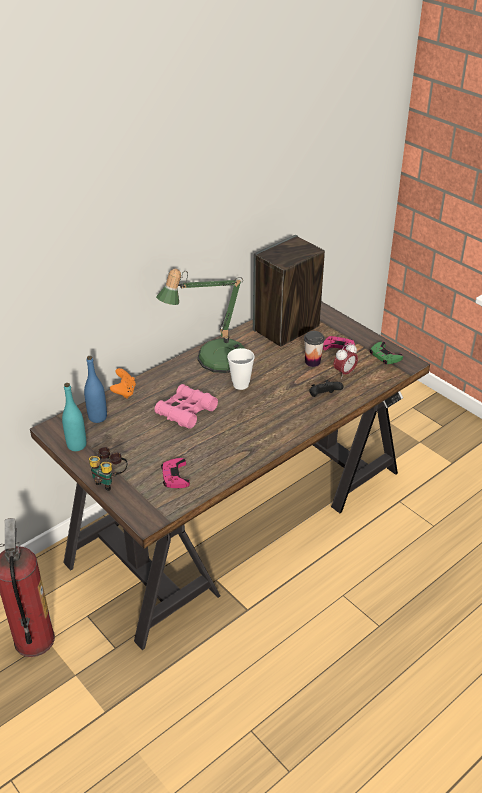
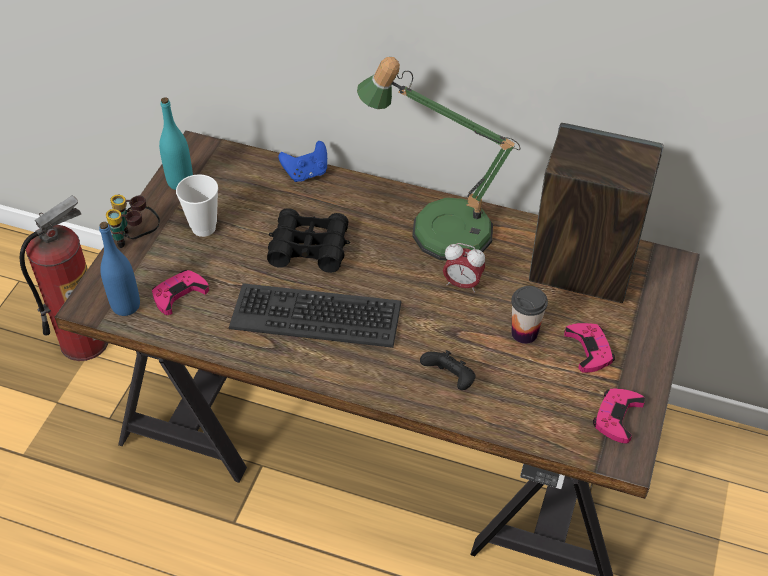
camera: 60 degrees right, 10 degrees up
blue bottle [84,356,107,423] -> blue bottle moved to [99,222,140,316]
orange game controller [110,368,136,399] -> blue game controller [278,141,327,182]
pink binoculars [155,384,218,429] -> black binoculars [267,208,350,273]
cup [227,348,255,390] -> cup moved to [176,174,218,237]
alarm clock [334,343,358,379] -> alarm clock moved to [443,243,485,293]
green game controller [370,341,403,364] -> pink game controller [593,389,645,444]
none -> keyboard [229,283,401,348]

